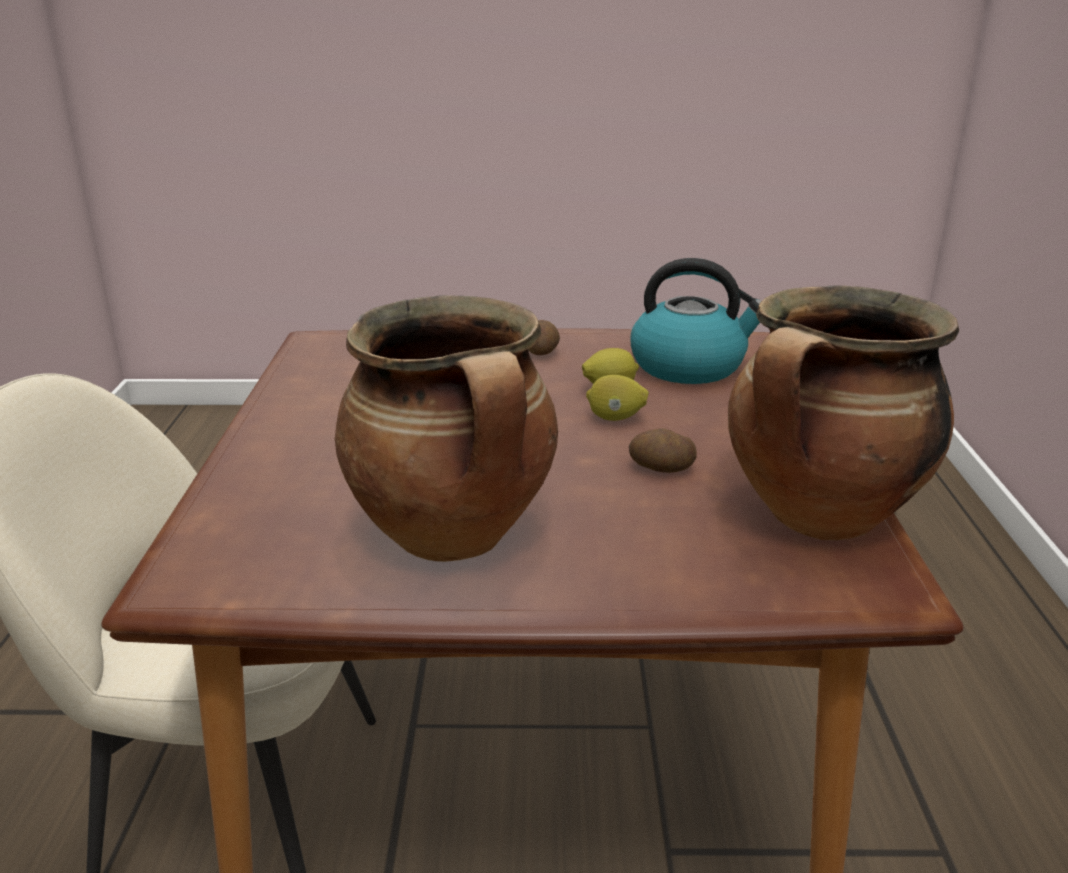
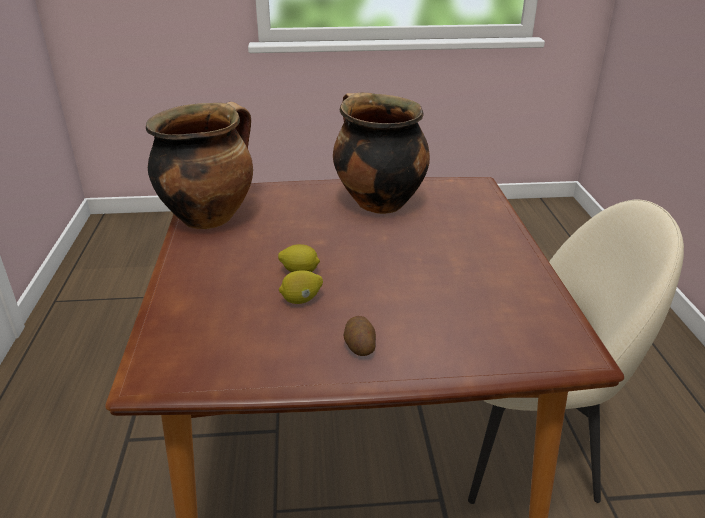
camera: 175 degrees right, 5 degrees up
potato [629,428,696,473] -> none
kettle [631,258,761,384] -> none

